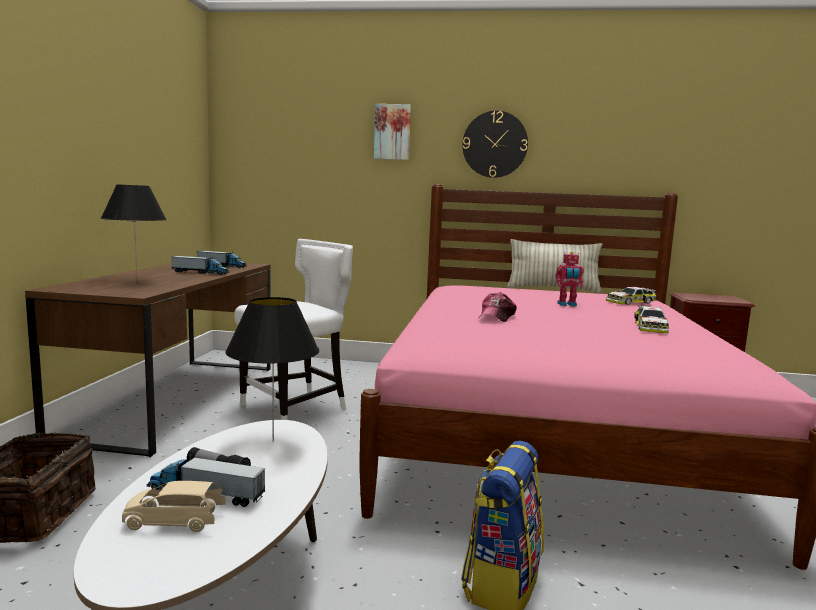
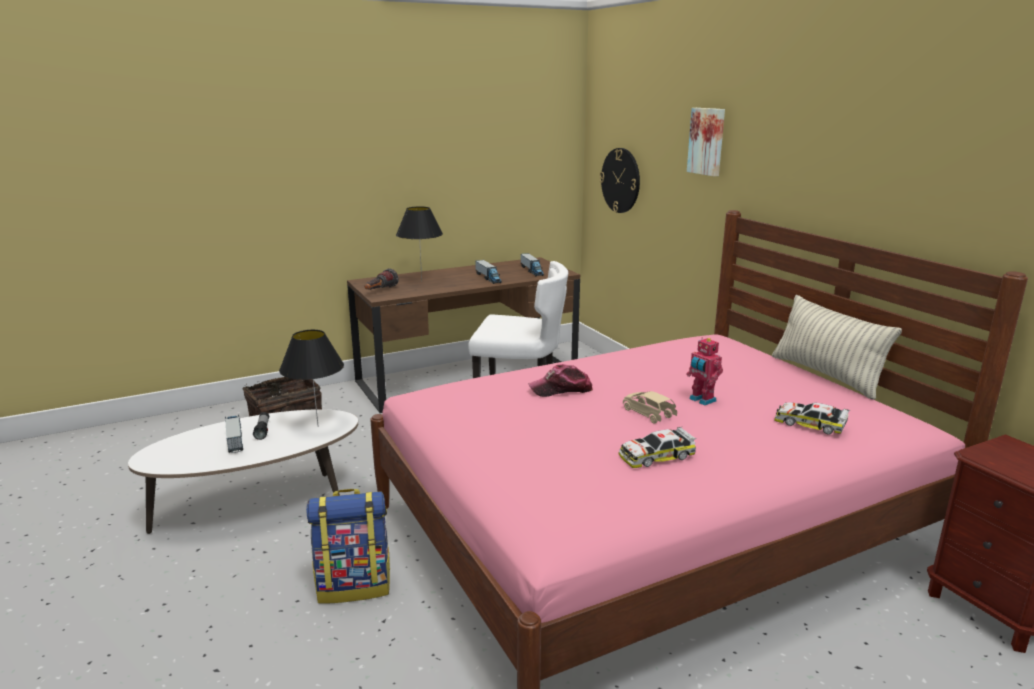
camera: 55 degrees right, 10 degrees up
beige toy car [122,481,226,532] -> beige toy car moved to [623,391,677,424]
wall clock [462,111,528,178] -> wall clock moved to [600,148,640,213]
none -> flashlight [365,269,399,290]

